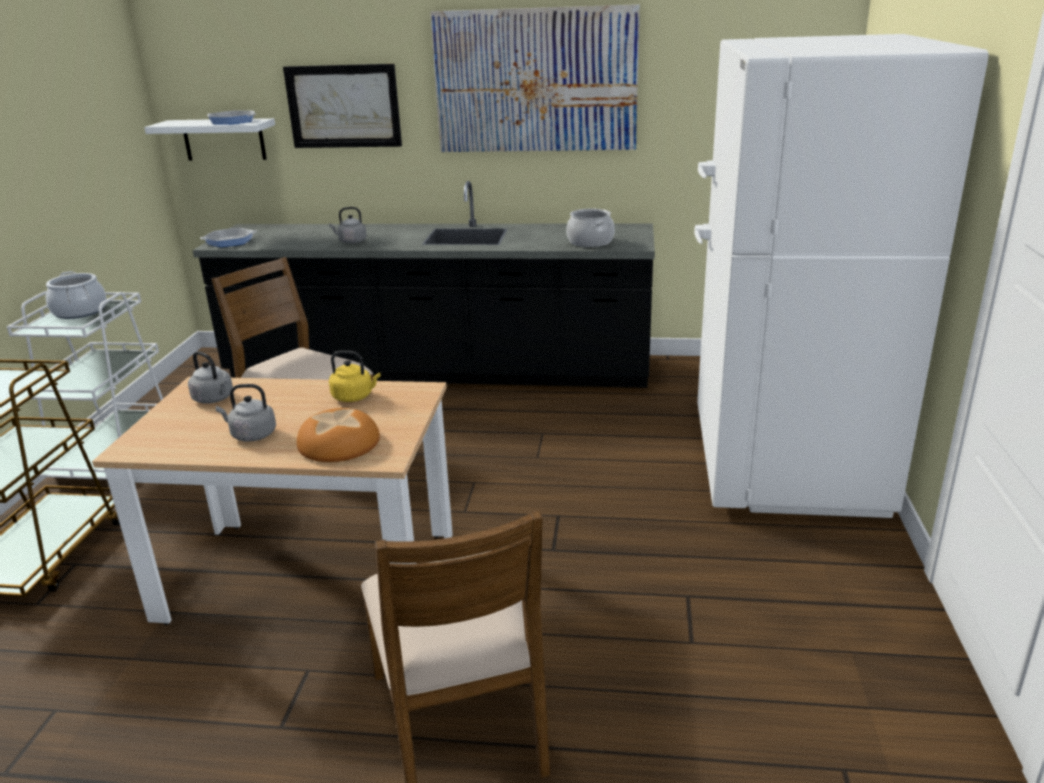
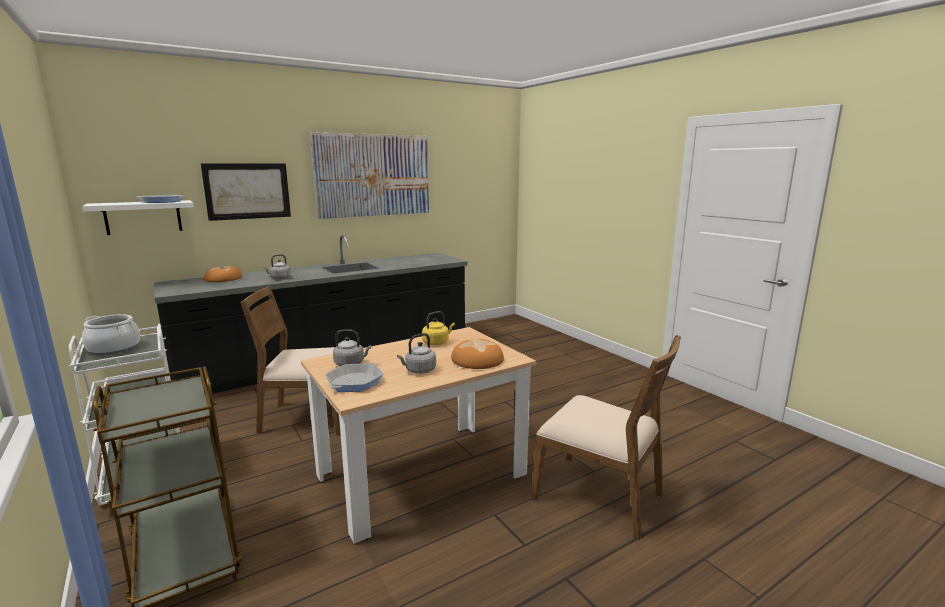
camera: 40 degrees left, 10 degrees down
frying pan [200,228,257,247] -> frying pan moved to [325,363,383,392]
cooking pot [566,209,615,247] -> none
white fridge [694,34,988,518] -> none
none -> bread [204,266,242,282]

